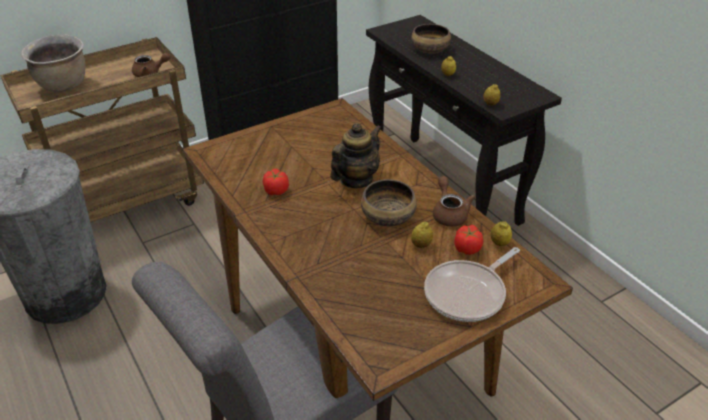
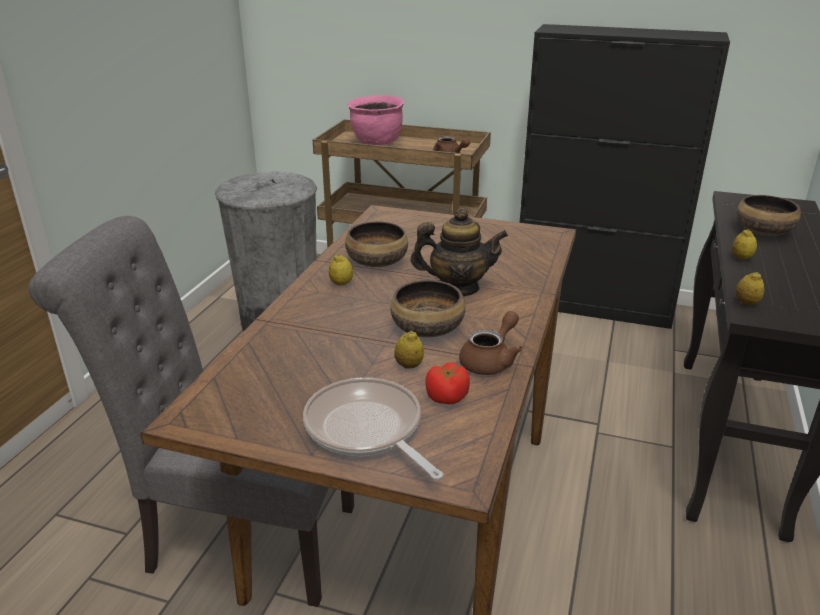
camera: 50 degrees right, 10 degrees down
brown cooking pot [21,34,86,92] -> pink cooking pot [347,95,404,145]
tomato [263,169,289,195] -> bowl [345,221,408,267]
frying pan [424,247,520,322] -> frying pan turned 45 degrees clockwise [303,377,443,480]
lemon [491,221,512,246] -> lemon moved to [329,254,353,285]

